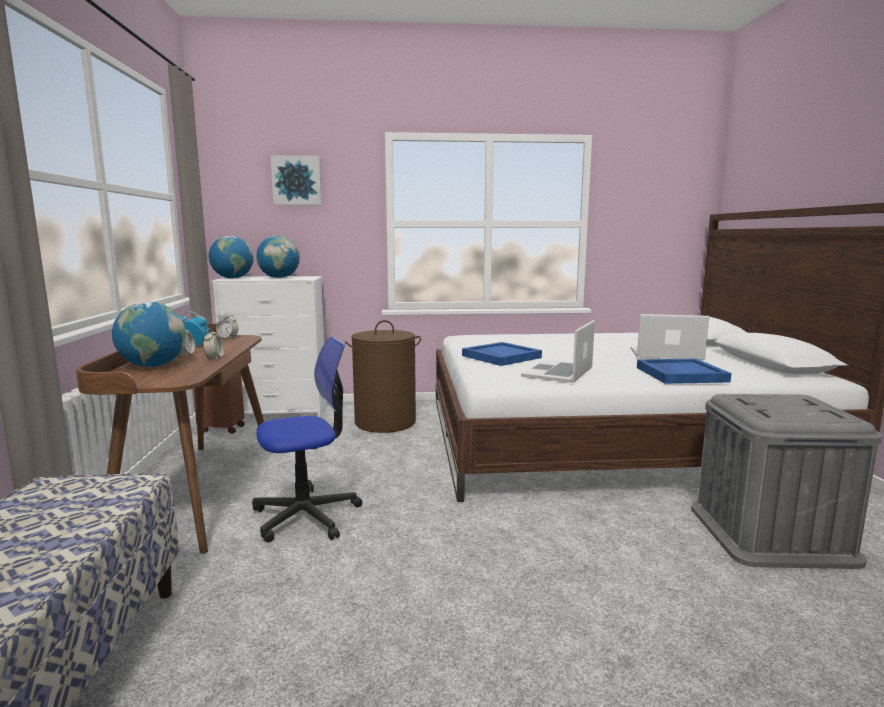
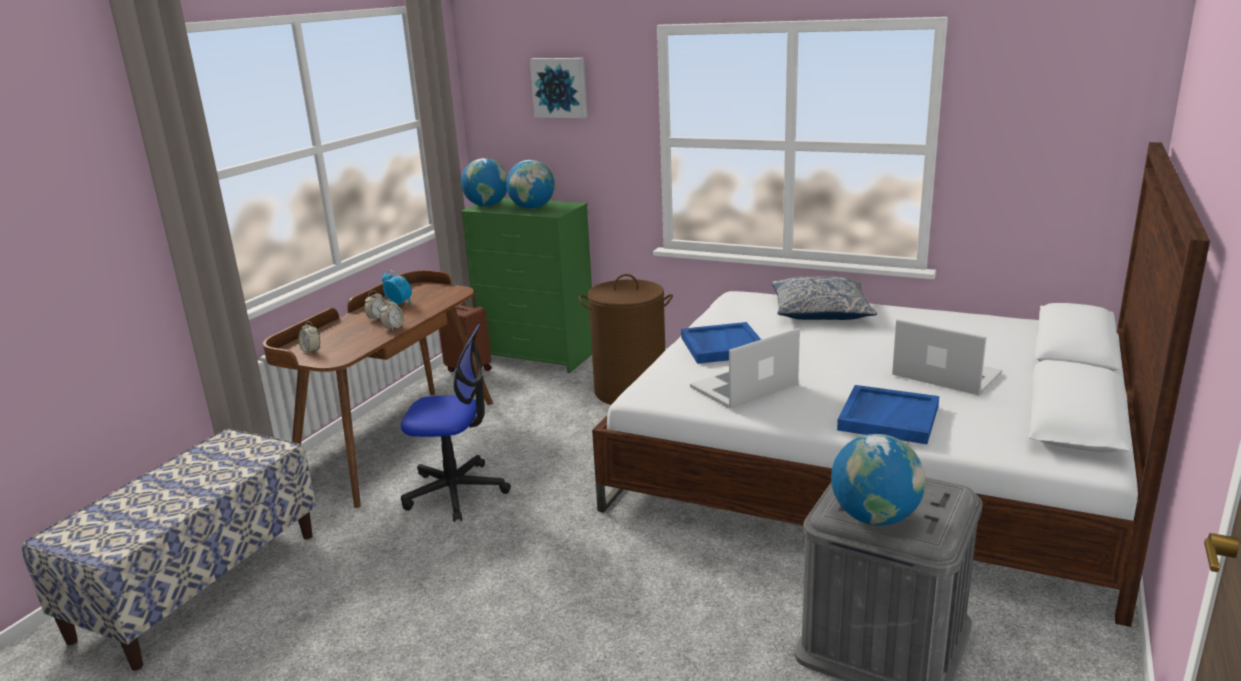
camera: 30 degrees right, 10 degrees up
globe [112,301,186,367] -> globe moved to [831,434,925,526]
white dresser [212,276,327,418] -> green dresser [461,198,592,373]
alarm clock [216,313,238,339] -> alarm clock moved to [298,321,320,354]
none -> pillow [772,276,877,320]

